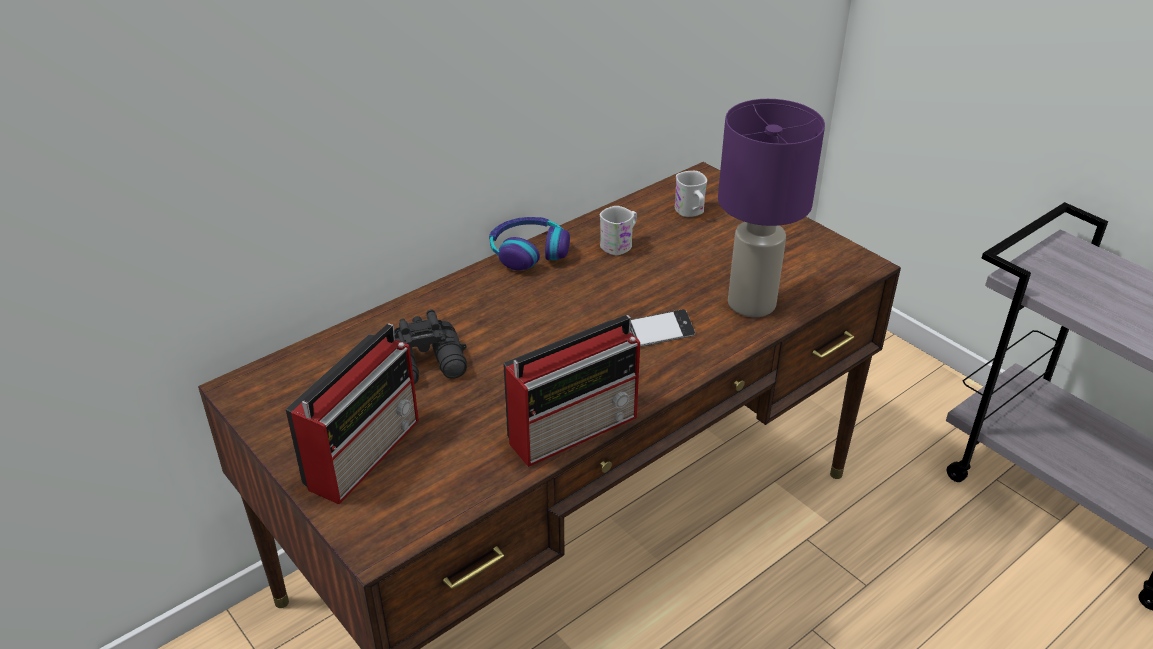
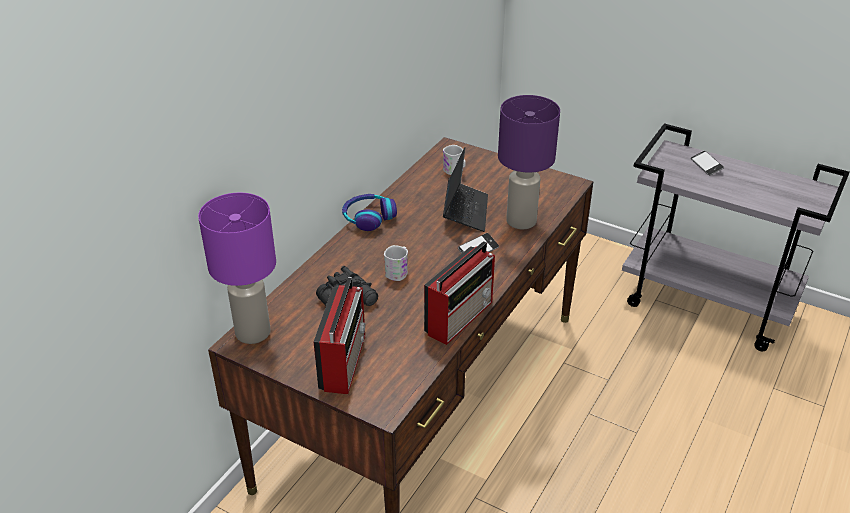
camera: 20 degrees left, 0 degrees up
white mug [600,206,637,255] -> white mug moved to [384,245,408,281]
none -> purple table lamp [198,193,276,344]
none -> laptop [443,147,488,232]
none -> phone [691,151,724,176]

